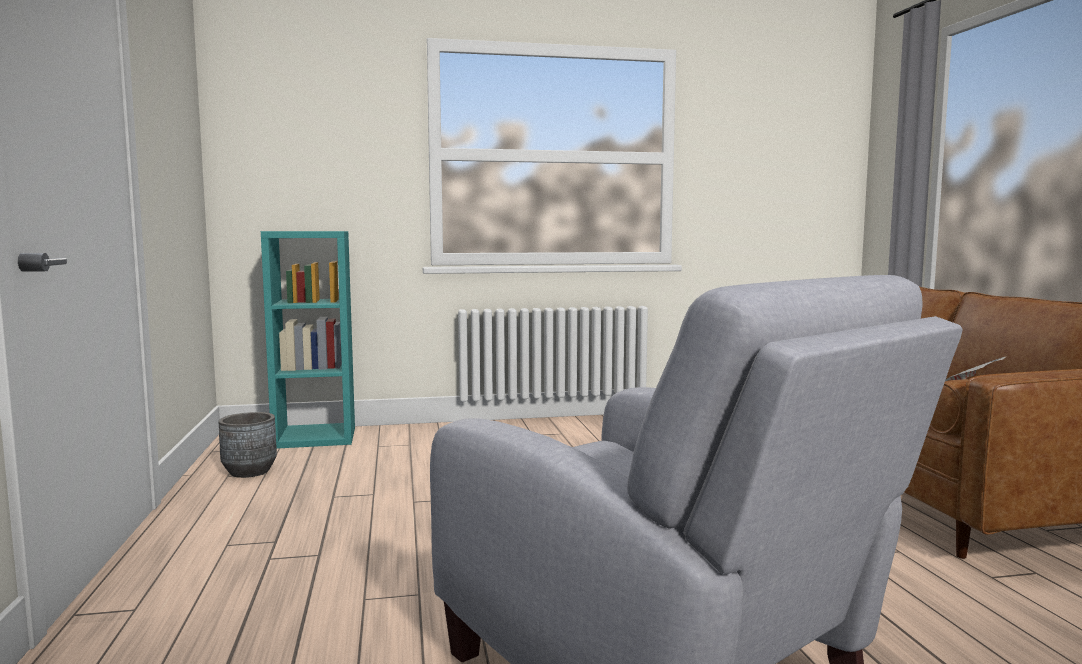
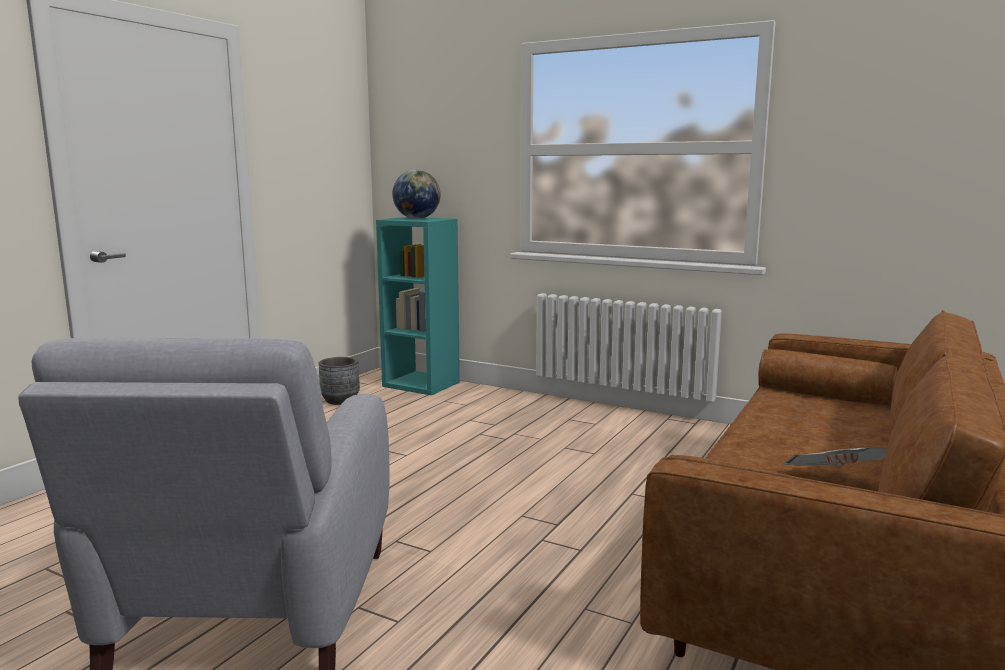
camera: 40 degrees right, 5 degrees up
none -> globe [392,170,440,219]

